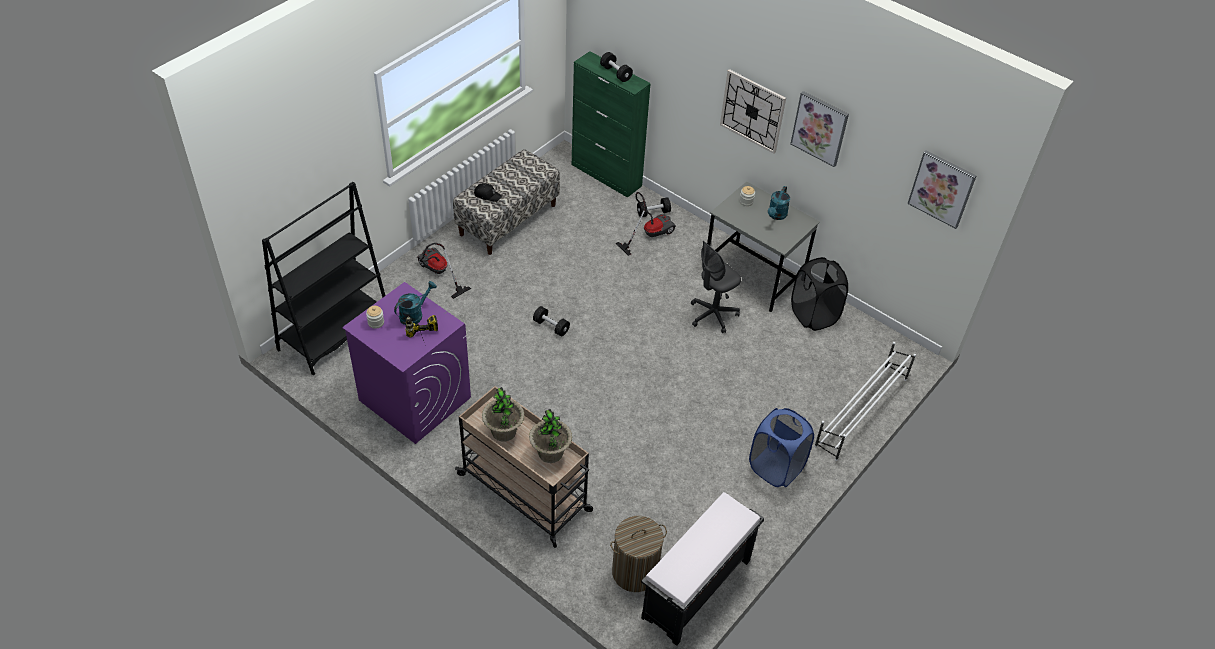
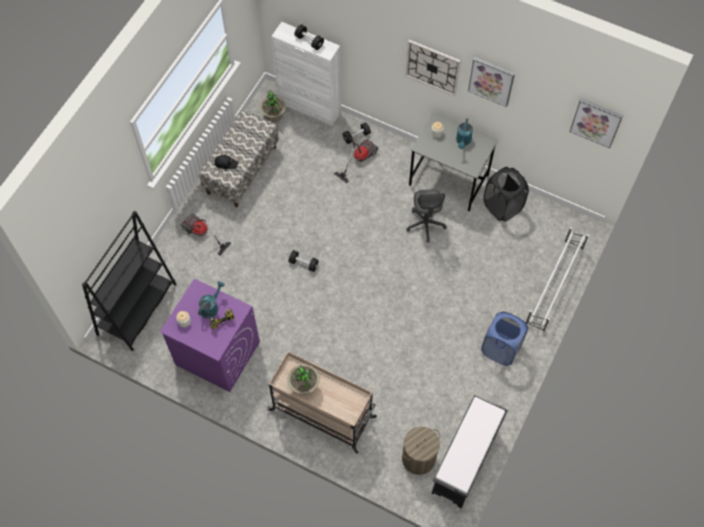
camera: 10 degrees left, 15 degrees up
potted plant [529,409,572,463] -> potted plant moved to [260,90,286,123]
green cabinet [572,51,651,198] -> white cabinet [271,22,341,126]
grey office chair [691,241,741,333] -> grey office chair turned 45 degrees counterclockwise [406,189,447,242]

